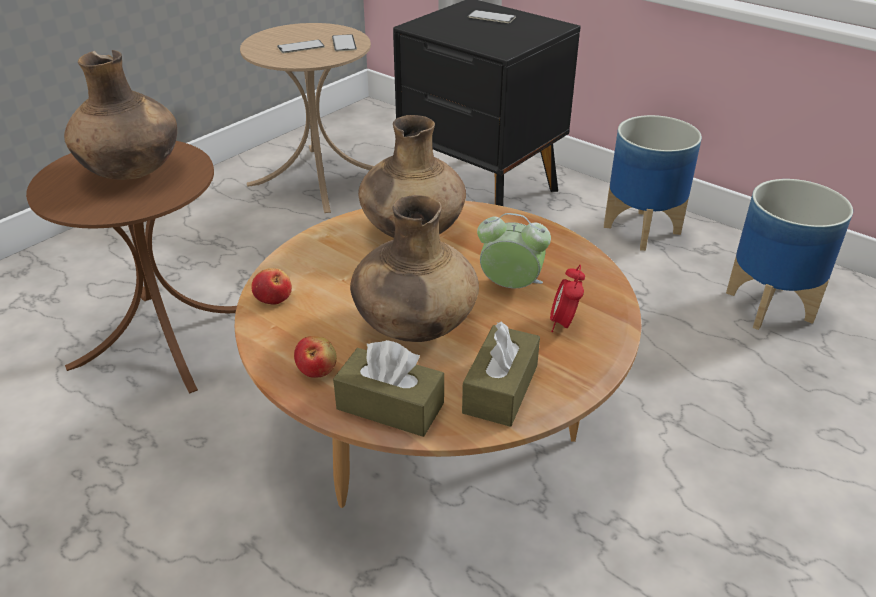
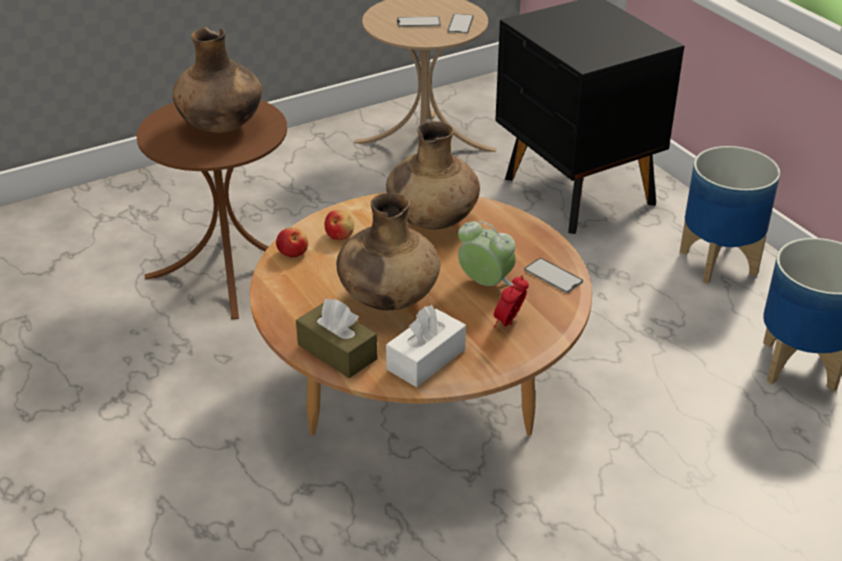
camera: 20 degrees right, 0 degrees up
apple [294,336,337,378] -> apple moved to [324,210,354,240]
brown tissue box [462,321,540,427] -> white tissue box [386,305,466,387]
phone [468,10,516,23] -> phone moved to [524,258,583,293]

